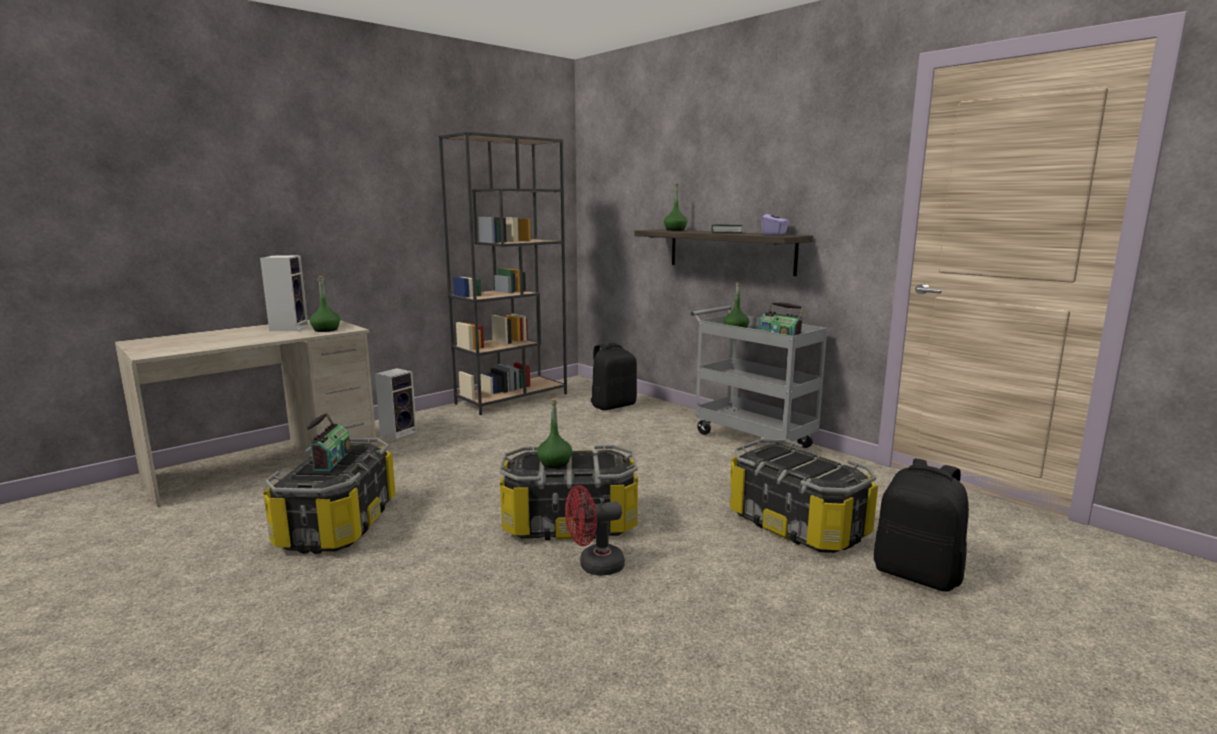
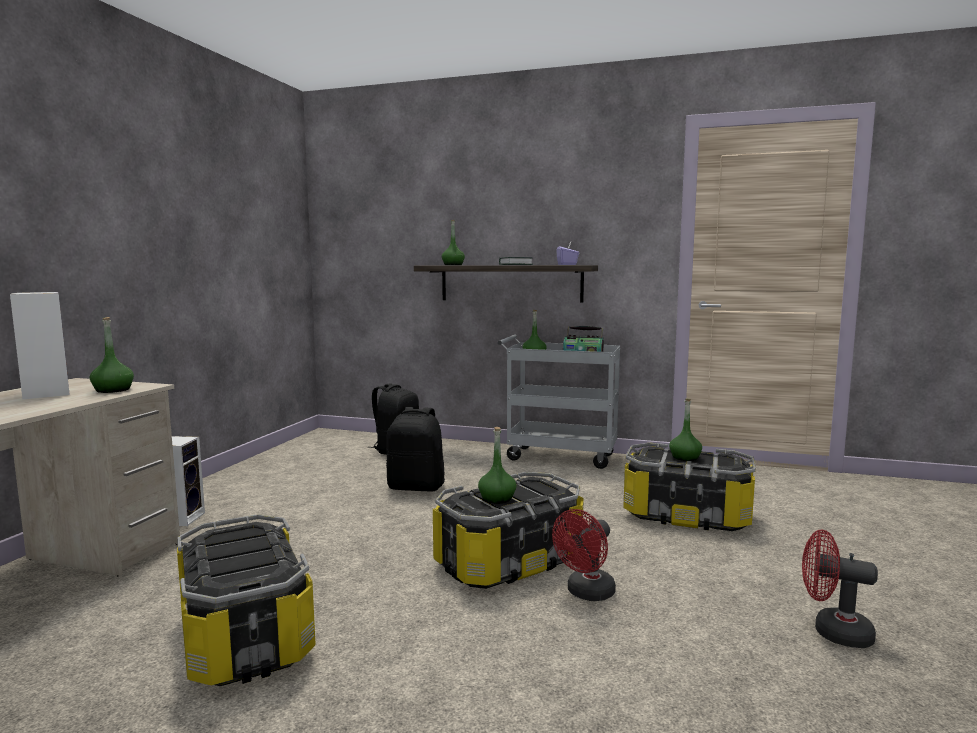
camera: 30 degrees left, 5 degrees down
radio [304,412,351,471] -> none
bookcase [439,132,567,415] -> none
black backpack [874,458,969,592] -> black backpack moved to [386,407,445,492]
none -> green bottle [669,399,702,461]
none -> red fan [802,530,878,648]

